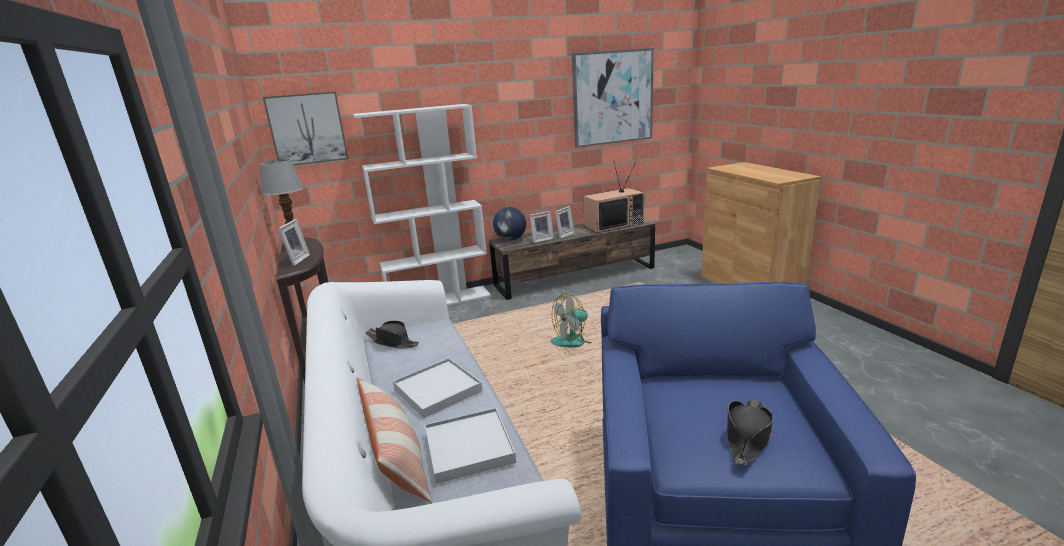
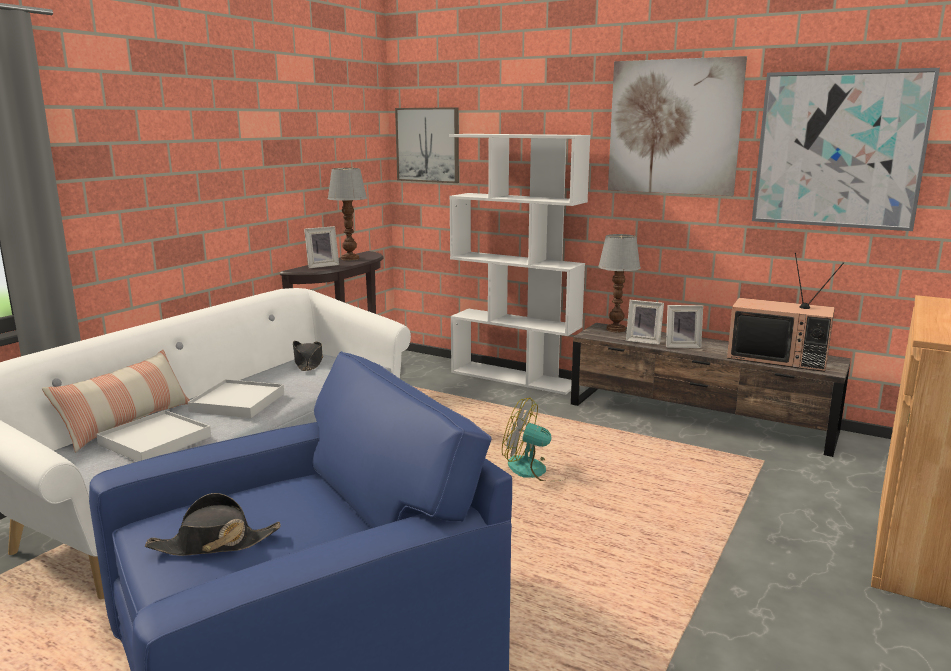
camera: 50 degrees right, 5 degrees down
globe [493,207,526,241] -> table lamp [598,234,641,332]
none -> picture [608,56,747,196]

